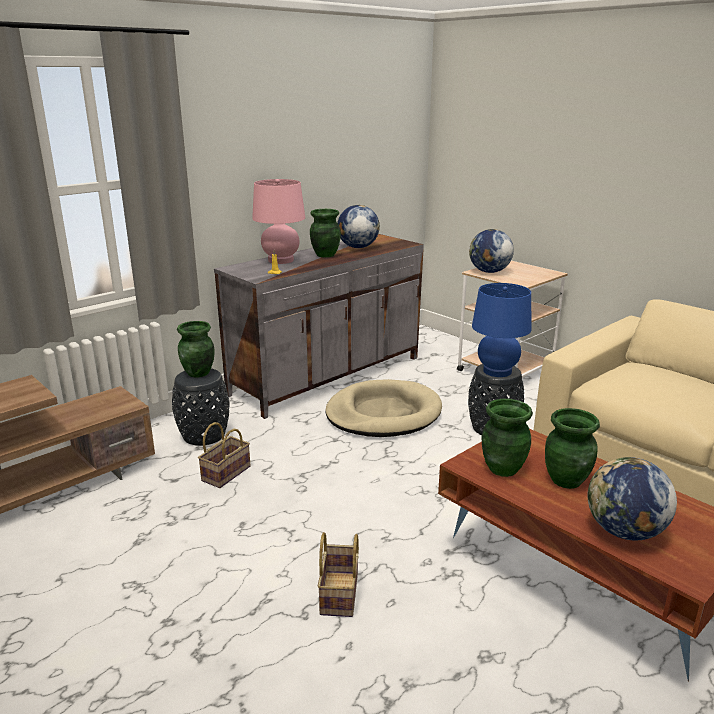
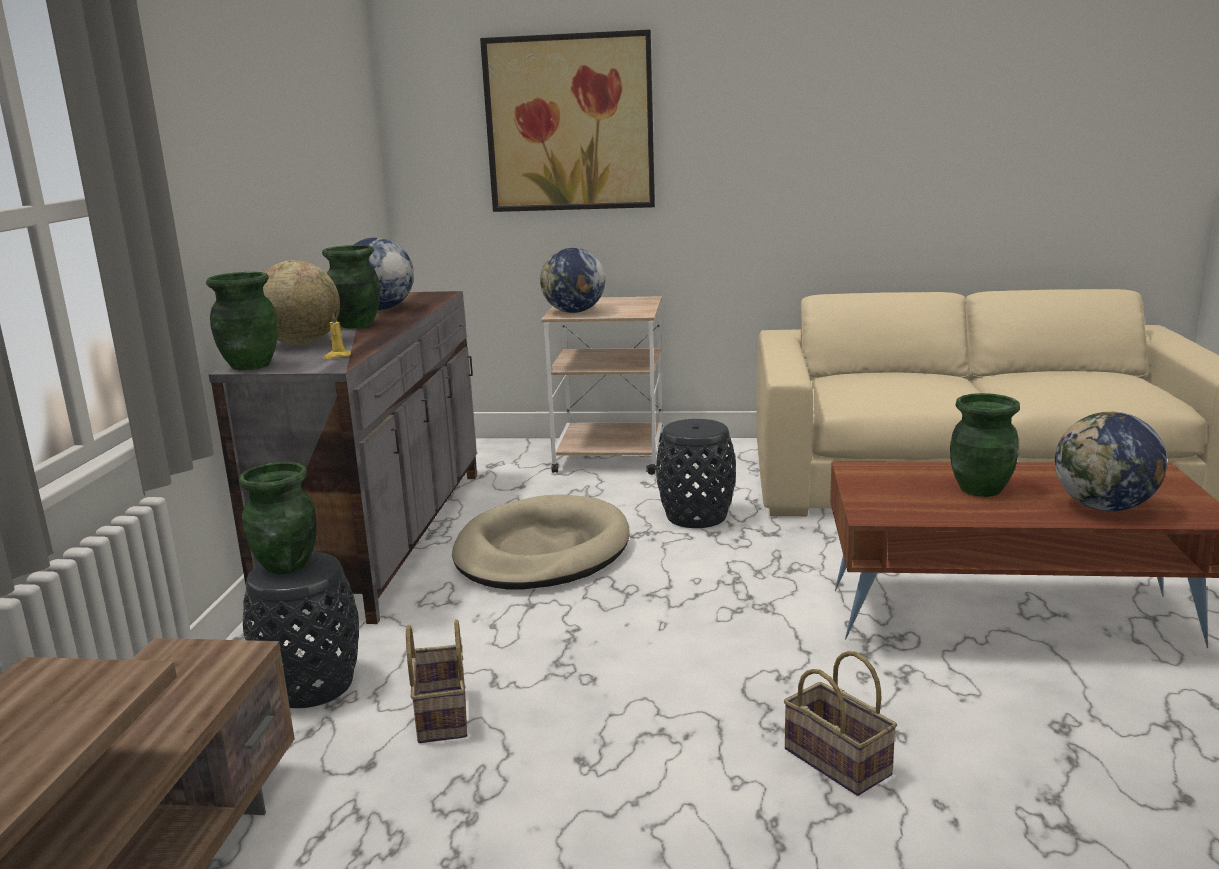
camera: 40 degrees left, 5 degrees down
pink table lamp [252,179,305,264] -> globe [263,260,340,345]
blue table lamp [472,283,532,377] -> none
green vase [482,399,533,477] -> green vase moved to [206,272,278,371]
none -> picture [480,29,655,212]

